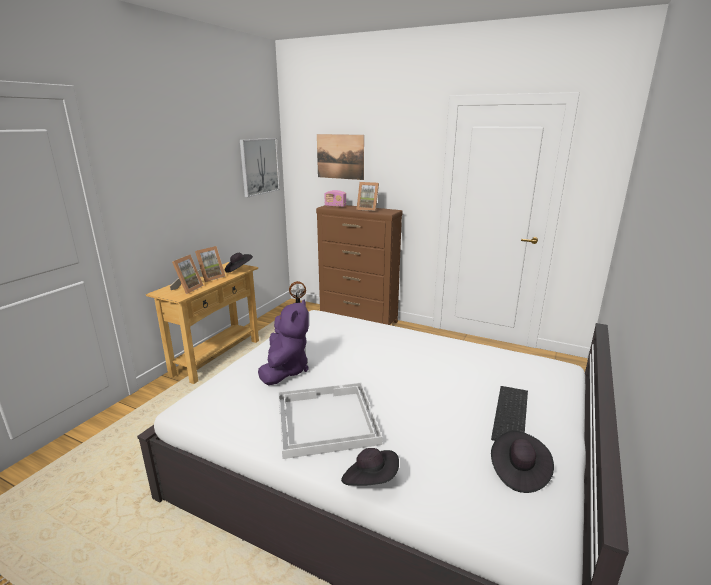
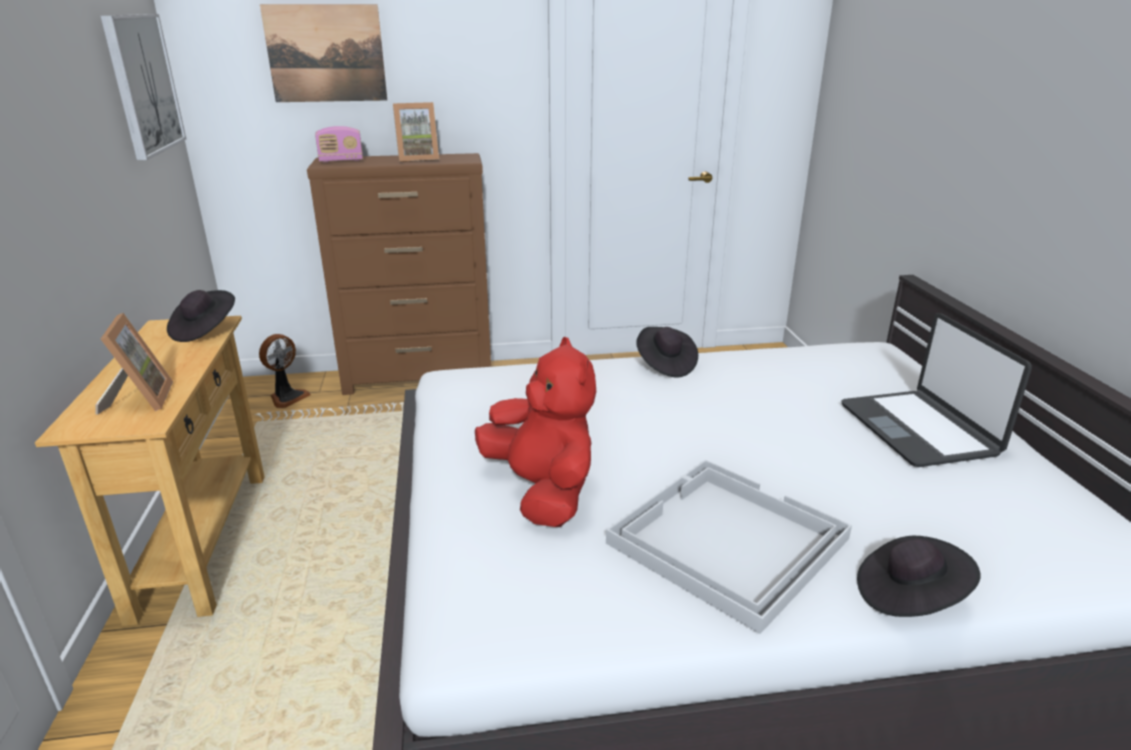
camera: 35 degrees left, 5 degrees up
picture frame [195,246,225,282] -> none
purple plush toy [258,300,309,385] -> red plush toy [475,337,596,527]
keyboard [491,386,528,441] -> laptop [841,313,1032,467]
black hat [491,430,554,493] -> black hat moved to [636,327,698,377]

